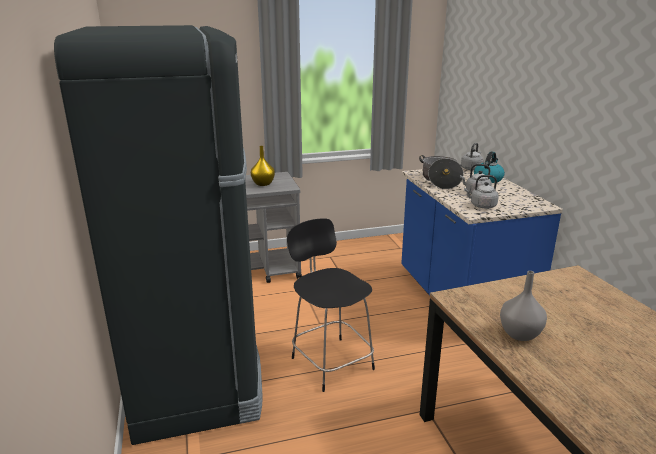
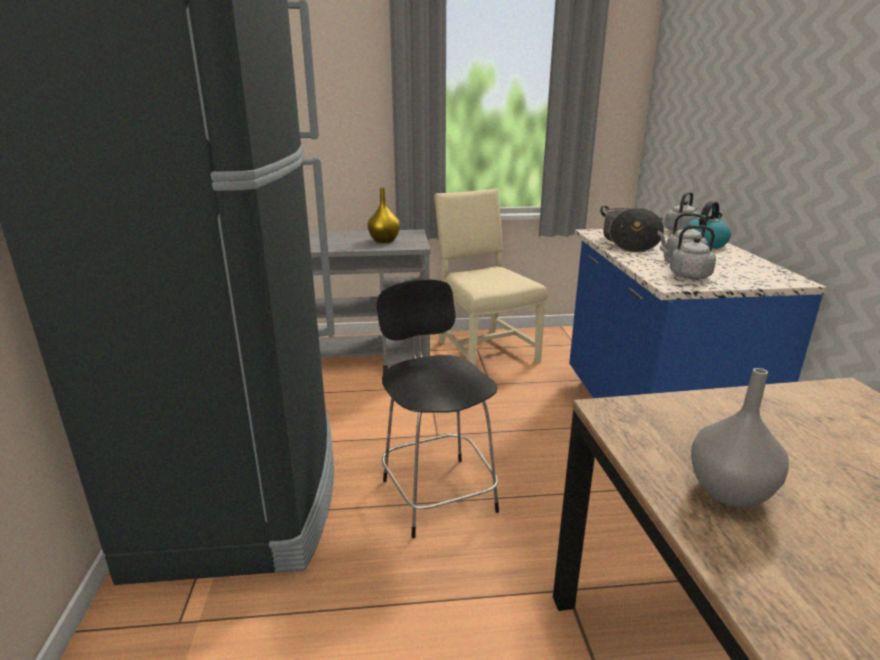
camera: 10 degrees right, 0 degrees up
none -> beige chair [434,189,547,366]

